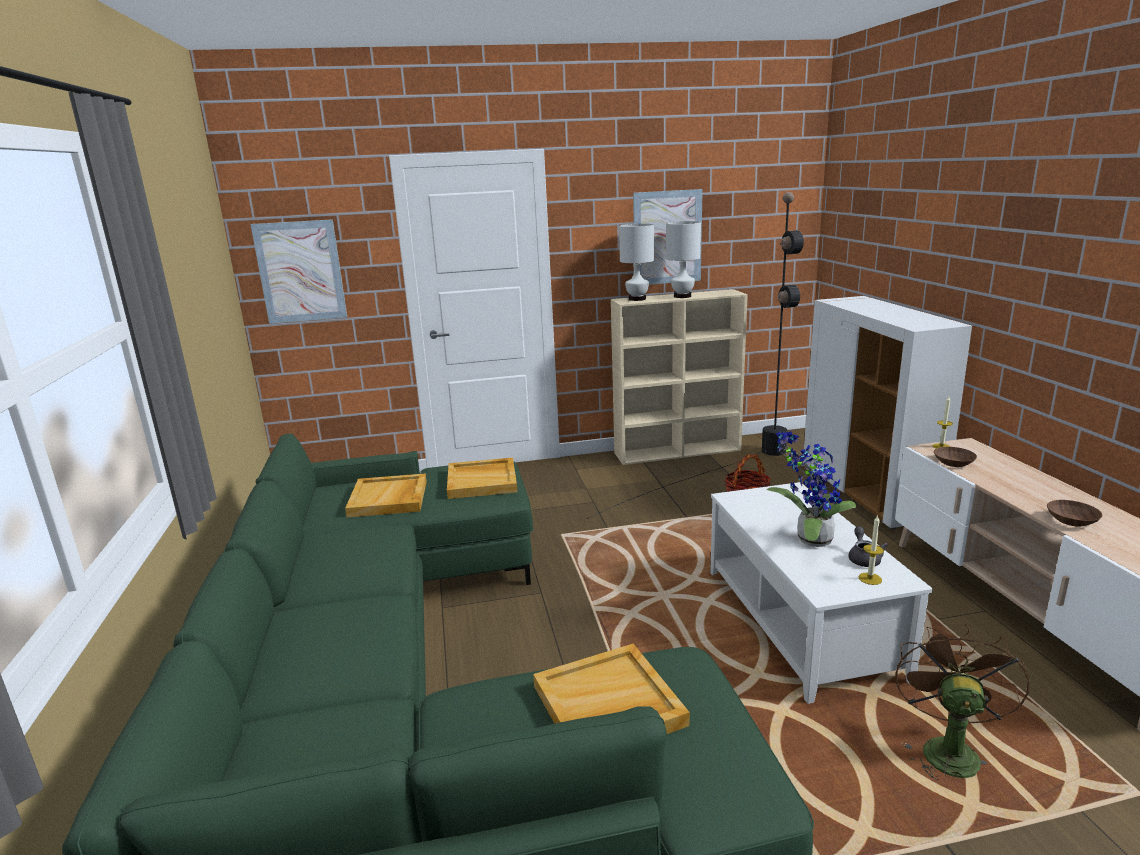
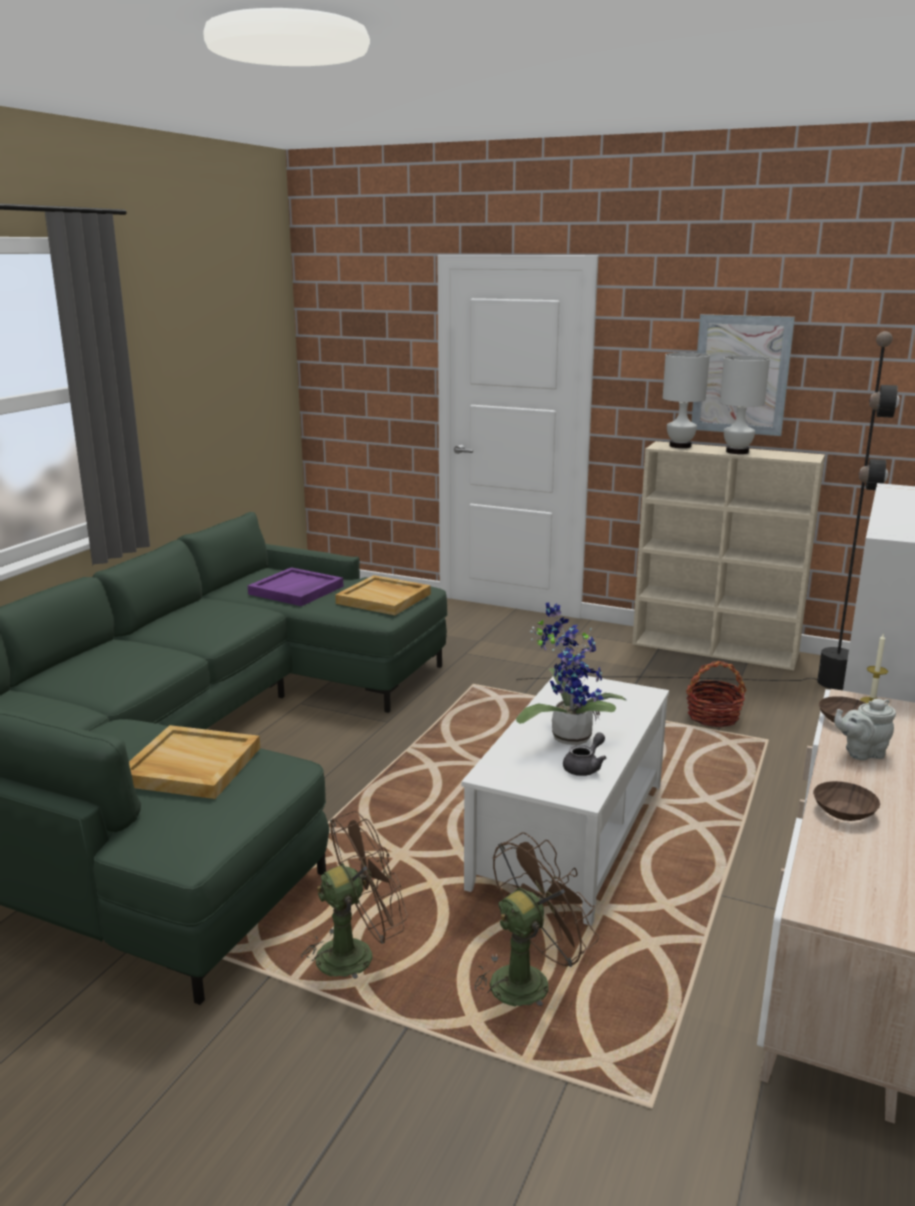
camera: 35 degrees right, 0 degrees up
picture [250,219,347,324] -> none
beige tray [345,473,427,517] -> purple tray [248,567,344,606]
candle [859,515,884,585] -> none
none -> brown fan [301,811,408,979]
none -> grey teapot [834,699,896,760]

